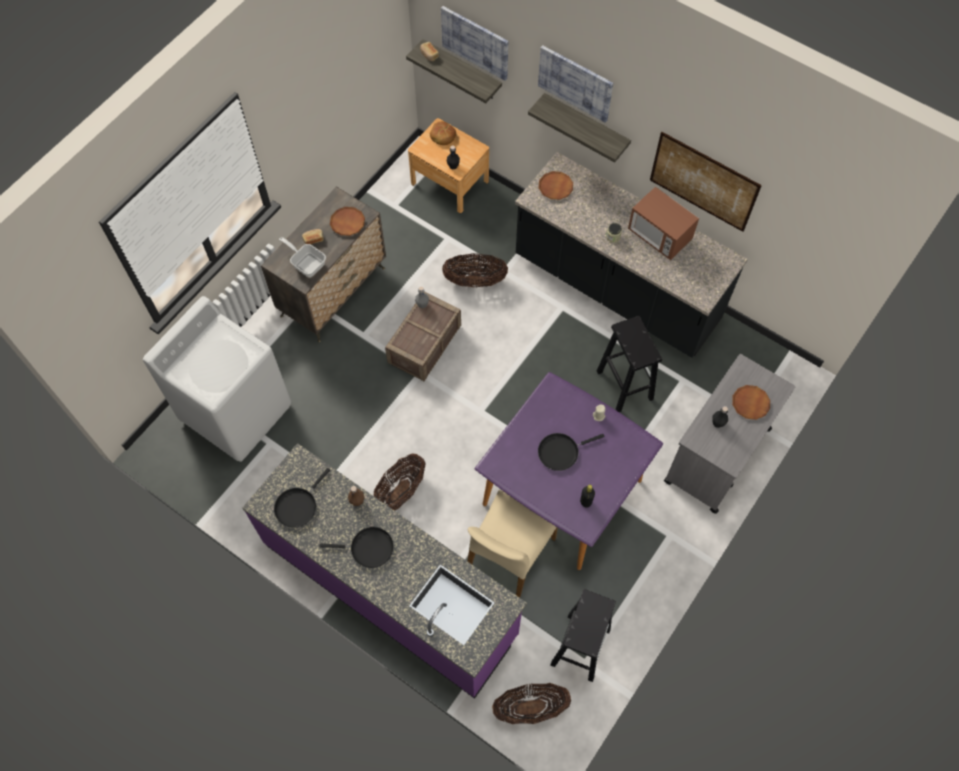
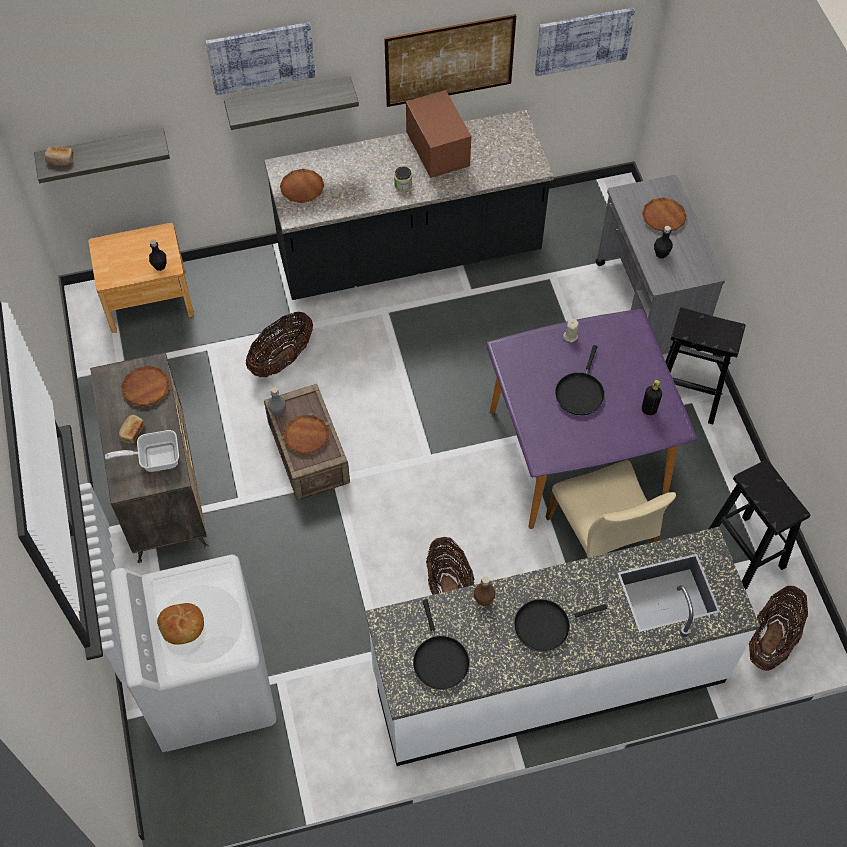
camera: 50 degrees left, 5 degrees down
purple counter [242,443,527,699] -> white counter [365,527,760,766]
black frying pan [319,527,394,568] -> black frying pan turned 150 degrees counterclockwise [514,599,607,652]
bread [430,121,456,145] -> bread moved to [157,603,204,645]
picture [441,6,508,81] -> picture moved to [535,7,635,76]
black stool [597,316,662,412] -> black stool moved to [665,307,746,425]
microwave [628,186,699,260] -> microwave turned 105 degrees counterclockwise [406,90,471,178]
none -> brown plate [284,415,329,454]

